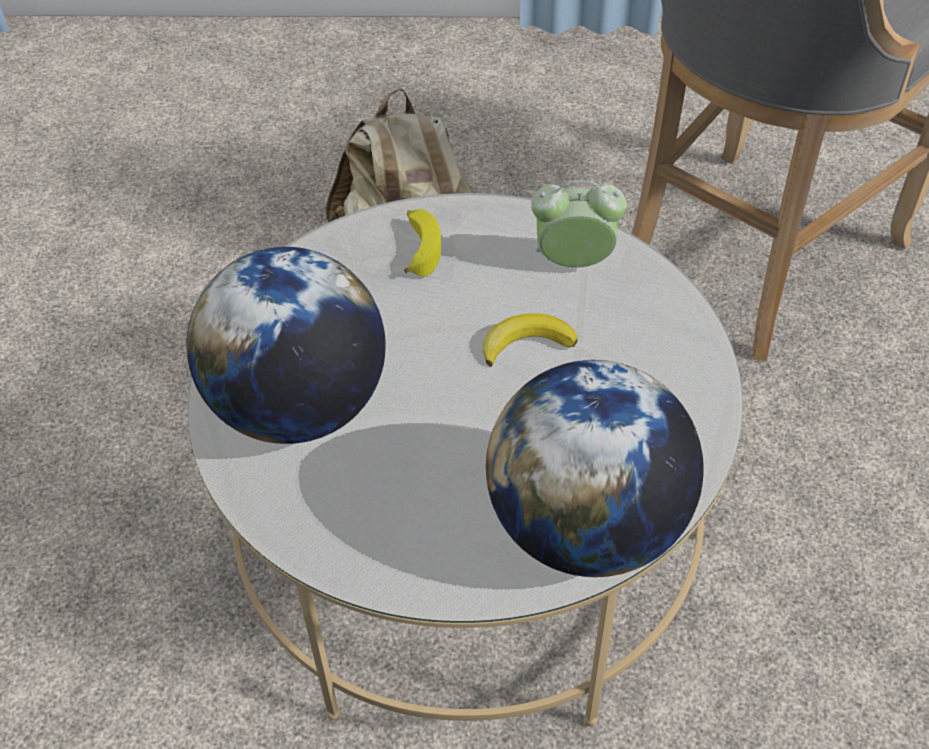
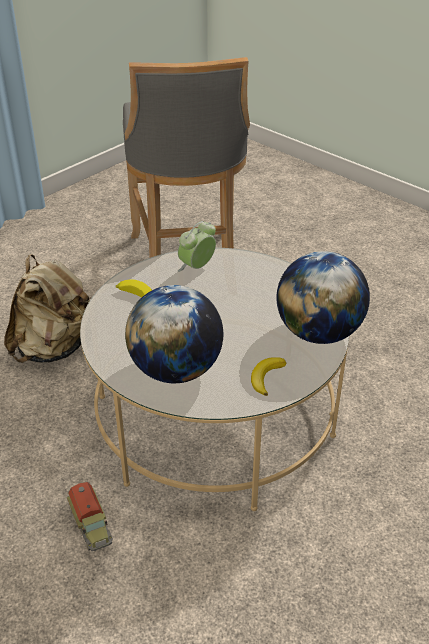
camera: 50 degrees left, 10 degrees down
banana [483,313,578,367] -> banana moved to [251,357,286,396]
none -> toy truck [67,482,113,551]

